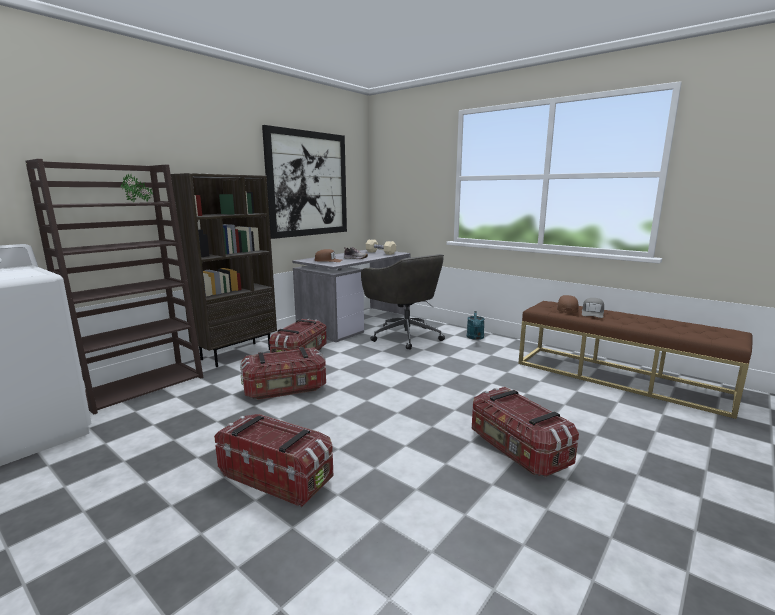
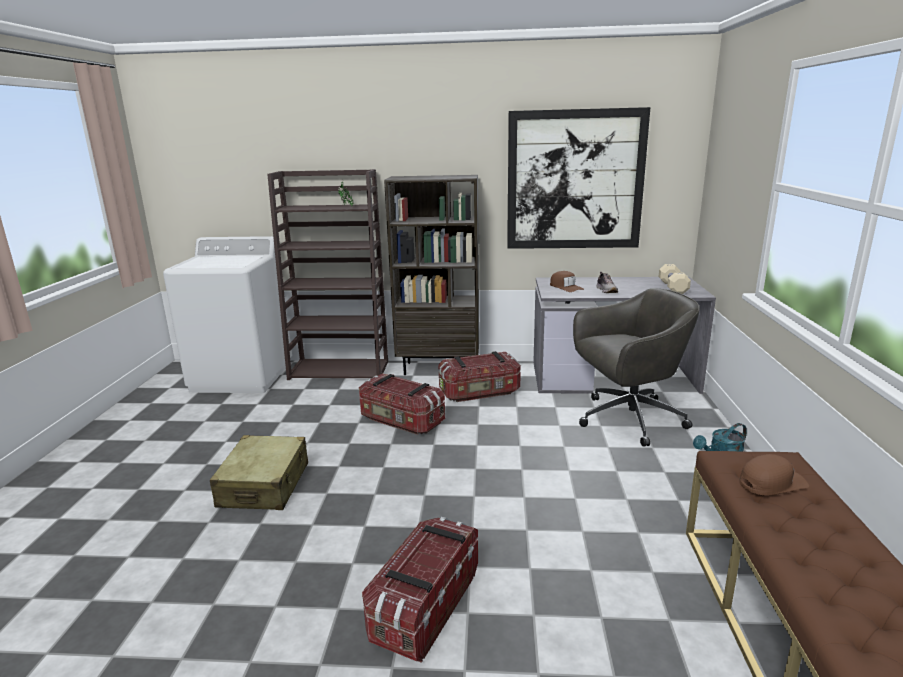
camera: 55 degrees right, 5 degrees up
storage box [214,414,333,507] -> beige suitcase [210,435,308,510]
grey office chair [361,254,445,350] -> grey office chair turned 120 degrees counterclockwise [573,288,700,447]
grey cap [582,298,604,318] -> none

